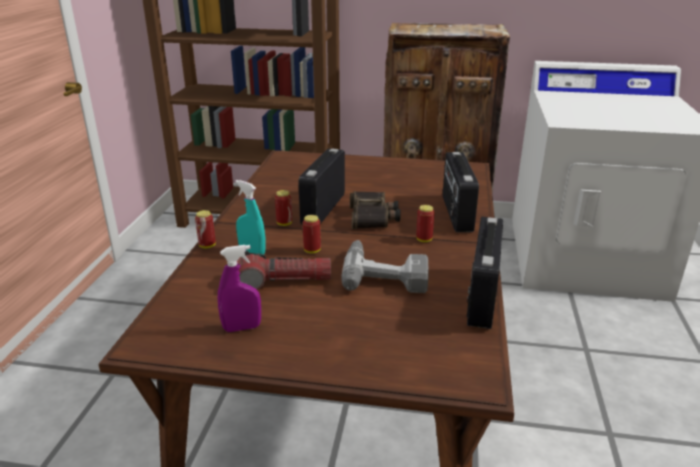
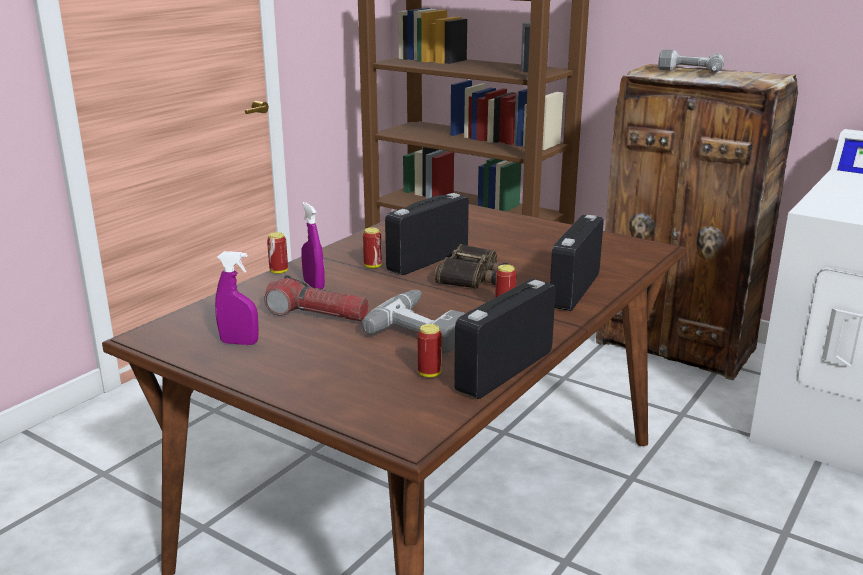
camera: 25 degrees right, 5 degrees down
turquoise spray bottle [235,180,266,256] -> purple spray bottle [301,202,325,289]
can [303,215,321,253] -> can moved to [418,324,442,378]
none -> power drill [658,50,724,72]

